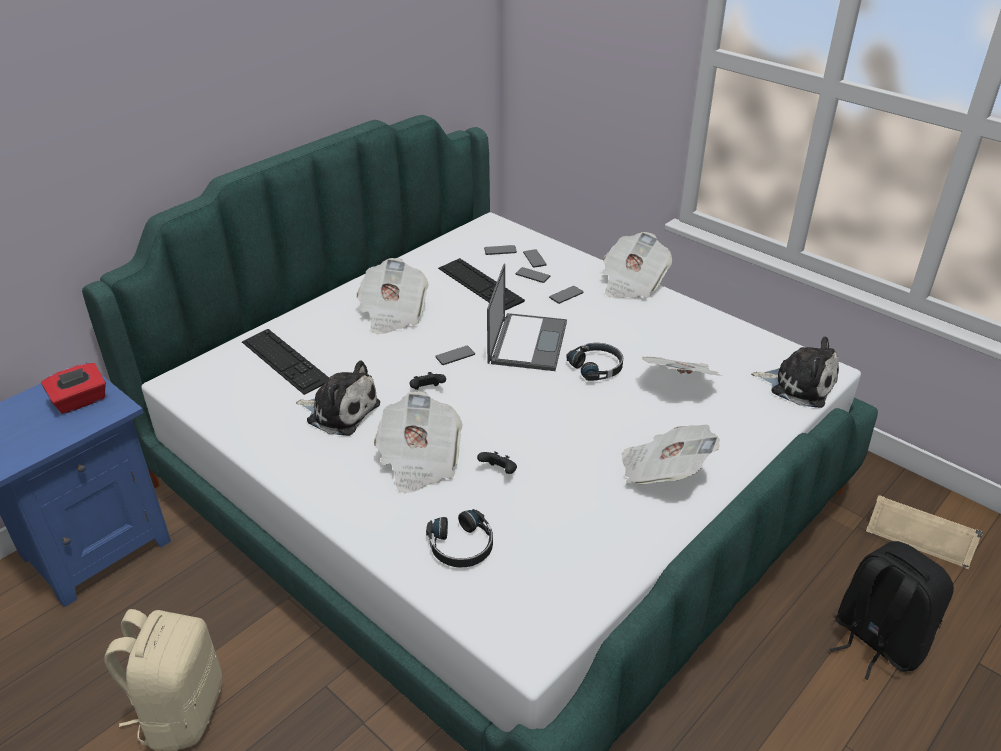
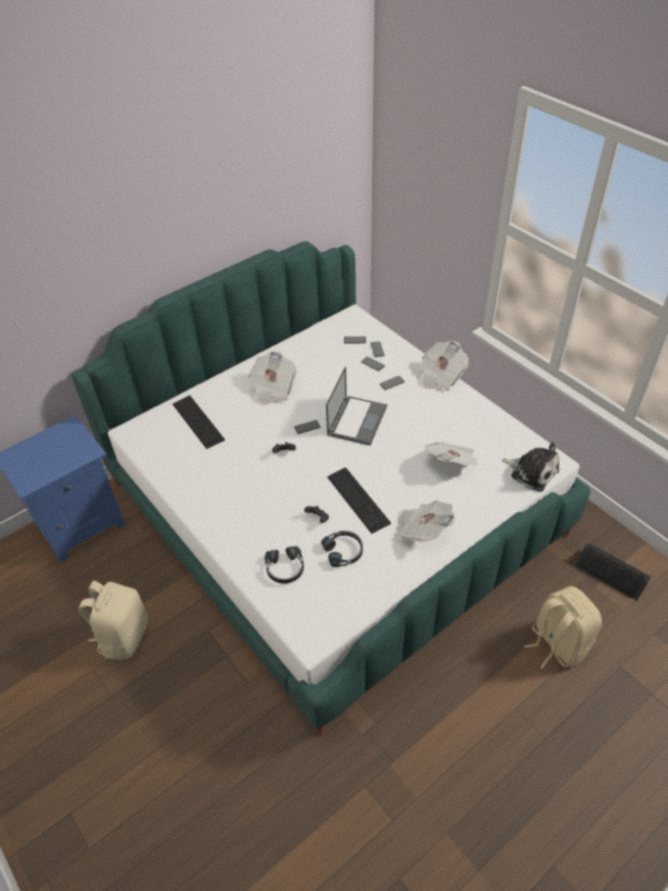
camera: 10 degrees right, 10 degrees up
red tissue box [41,363,106,414] -> none
plush toy [295,360,380,436] -> none
newspaper [374,391,463,493] -> none
keyboard [438,258,525,310] -> keyboard moved to [327,467,391,534]
black headphones [566,343,623,381] -> black headphones moved to [321,531,363,567]
black backpack [830,541,954,680] -> beige backpack [524,586,602,669]
beige speaker [866,495,983,569] -> black speaker [575,543,651,601]

